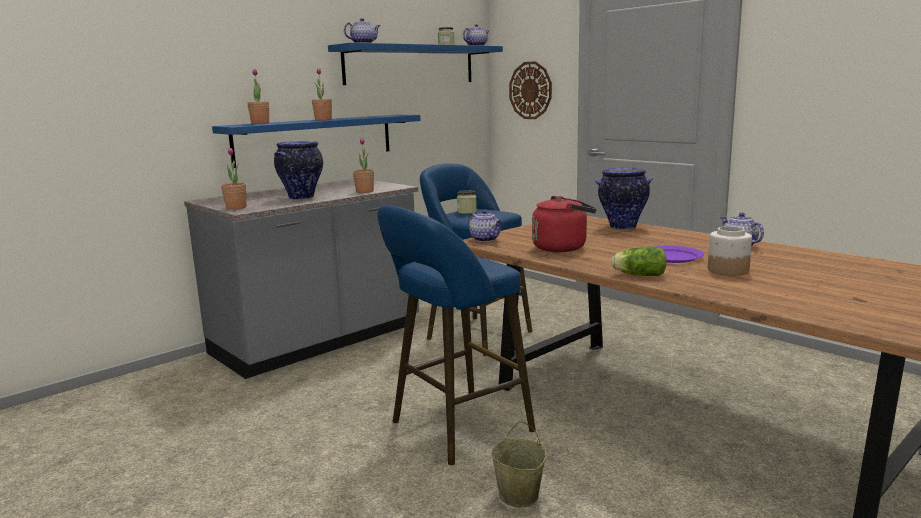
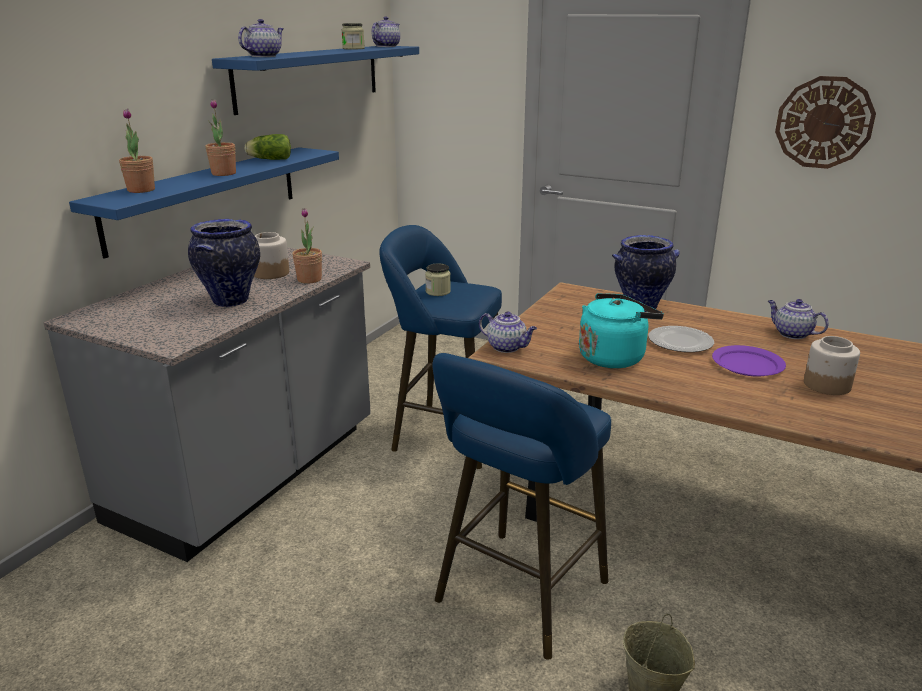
camera: 20 degrees left, 10 degrees up
potted plant [221,148,246,210] -> none
wall clock [509,61,552,119] -> wall clock moved to [775,76,876,169]
red kettle [532,196,596,252] -> turquoise kettle [579,293,664,368]
lettuce [611,246,666,276] -> lettuce moved to [244,134,291,160]
none -> jar [254,232,289,279]
none -> plate [648,326,714,352]

